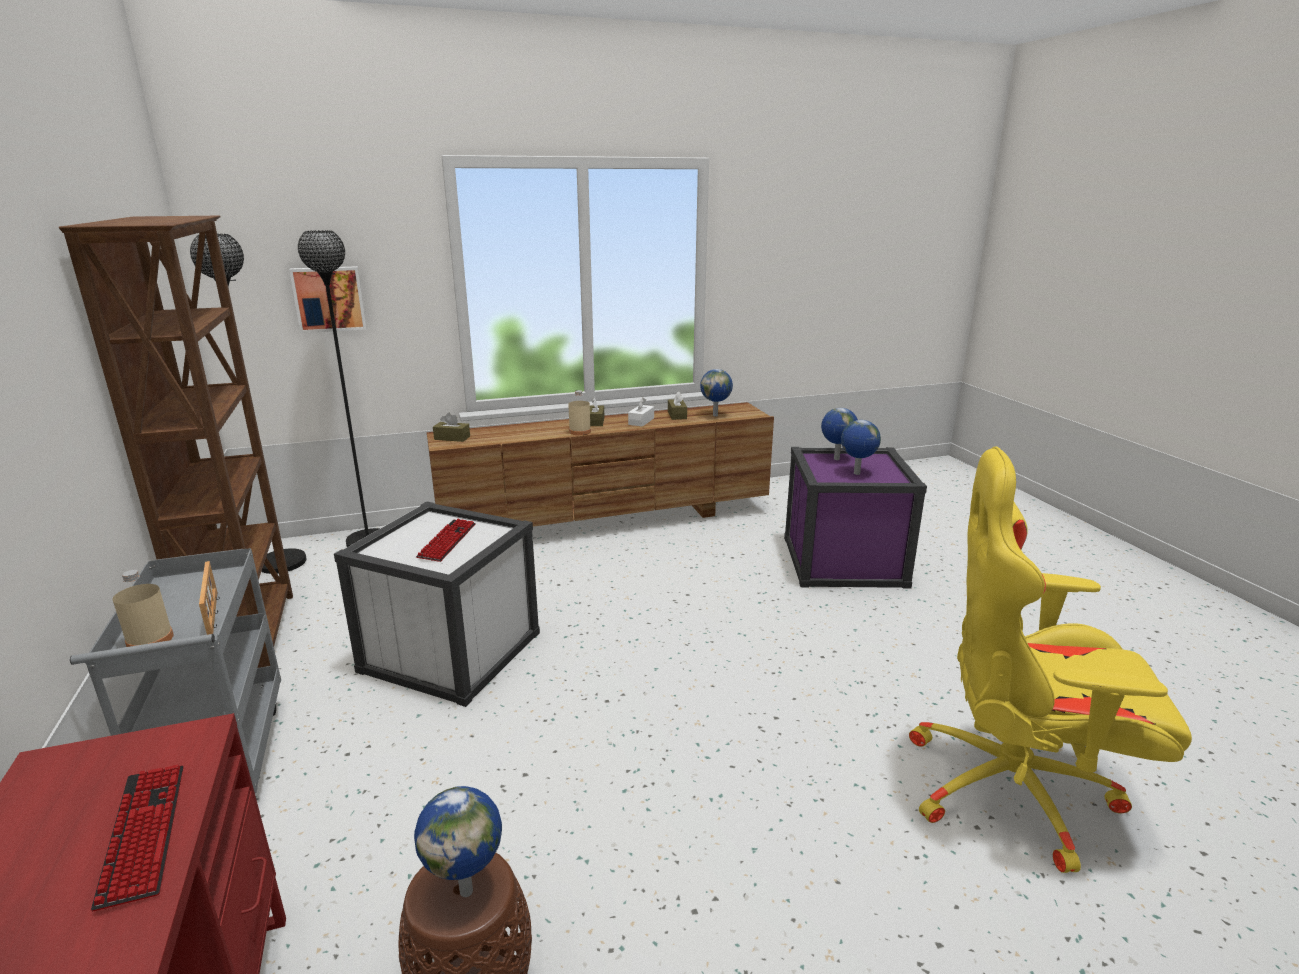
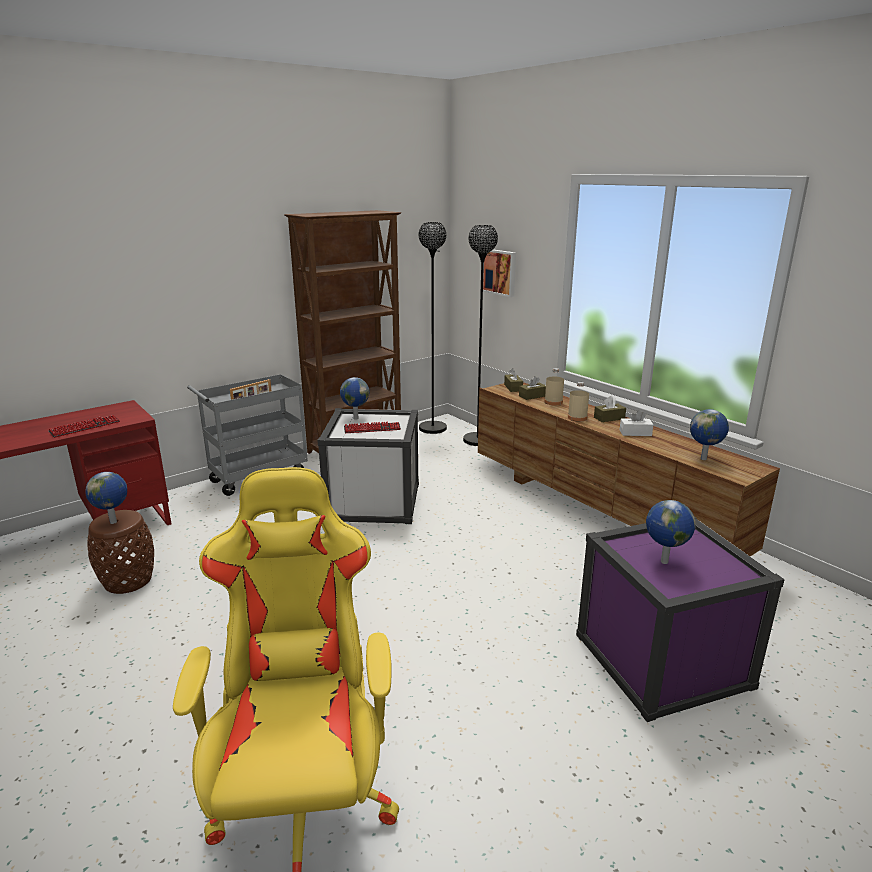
camera: 70 degrees right, 0 degrees up
beige bottle [113,570,174,647] -> beige bottle moved to [544,368,564,405]
brown tissue box [668,392,687,420] -> brown tissue box moved to [519,376,546,400]
globe [821,408,858,460] -> globe moved to [340,377,370,420]

